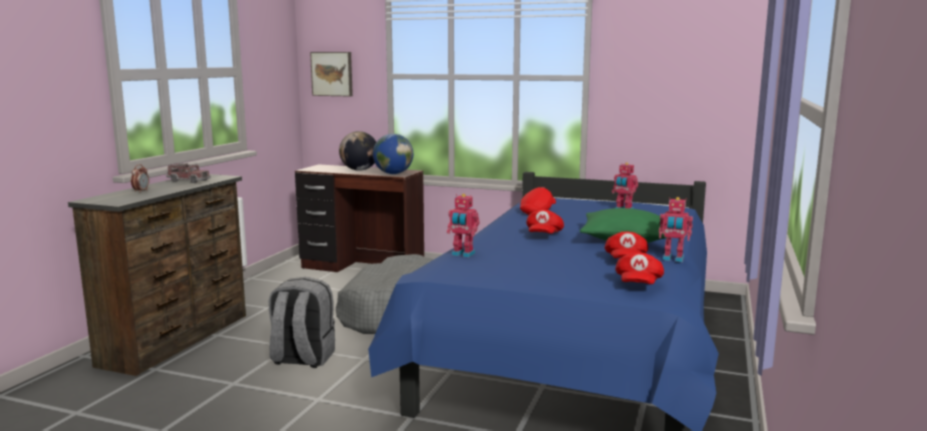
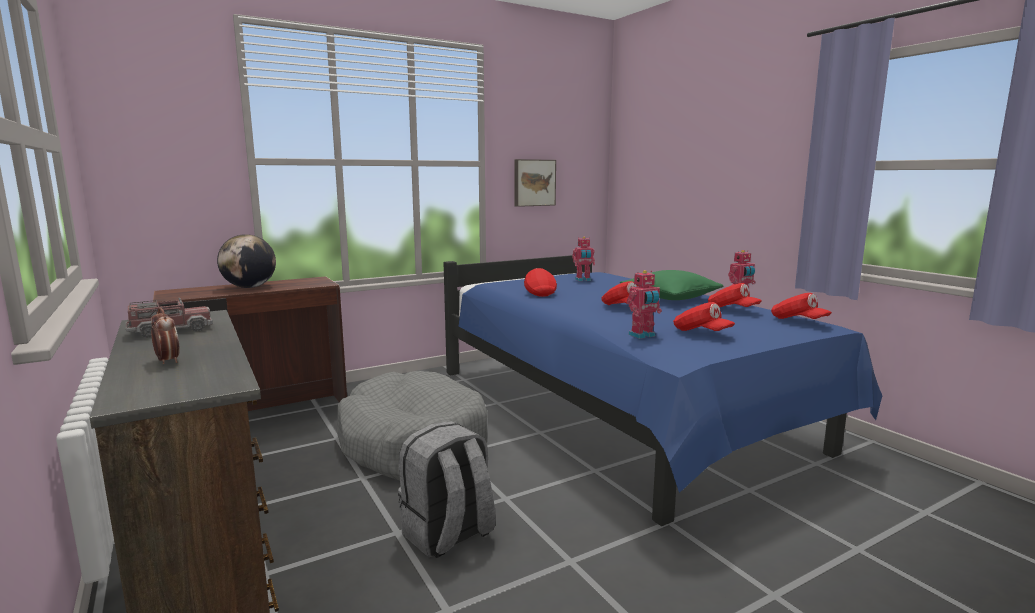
camera: 50 degrees left, 0 degrees up
picture [310,52,353,97] -> picture moved to [515,159,556,207]
globe [373,134,413,174] -> none
none -> red cap [673,302,735,331]

